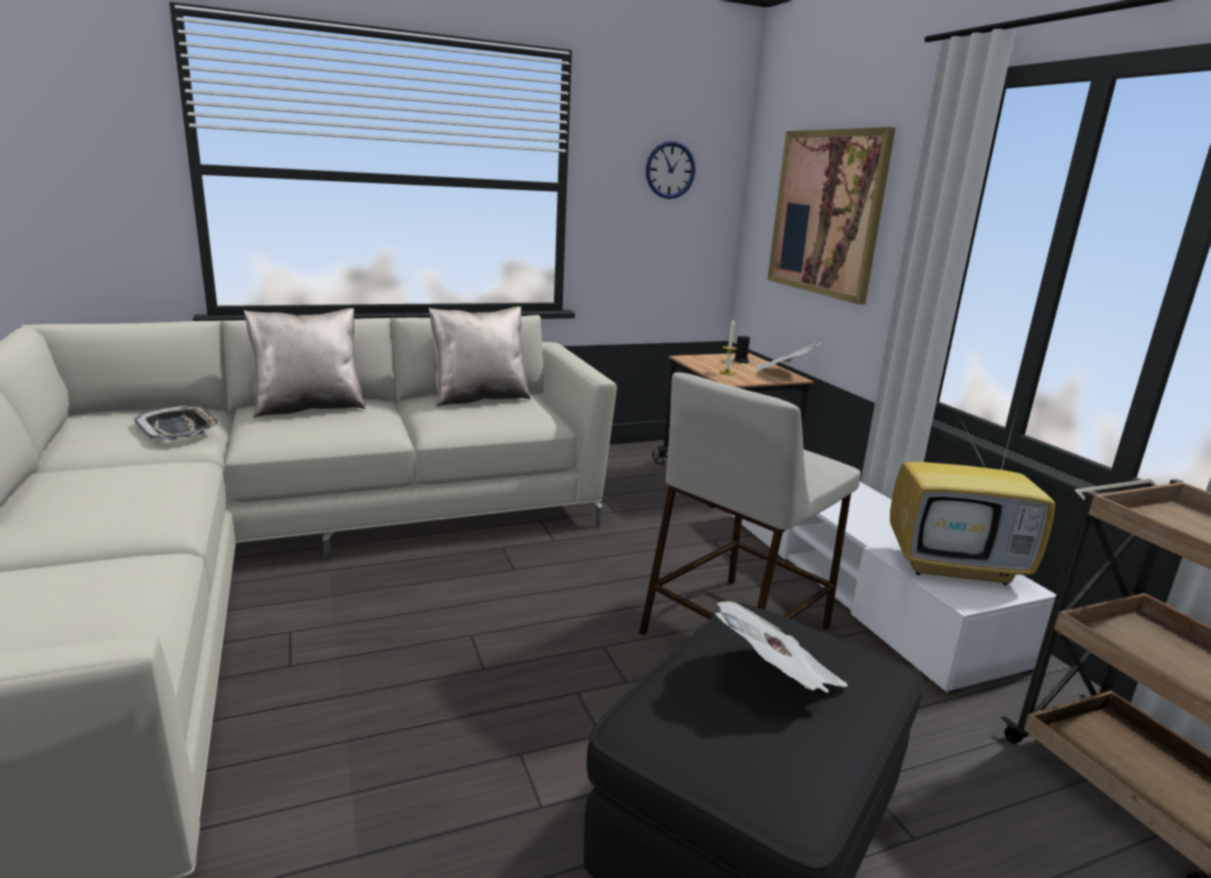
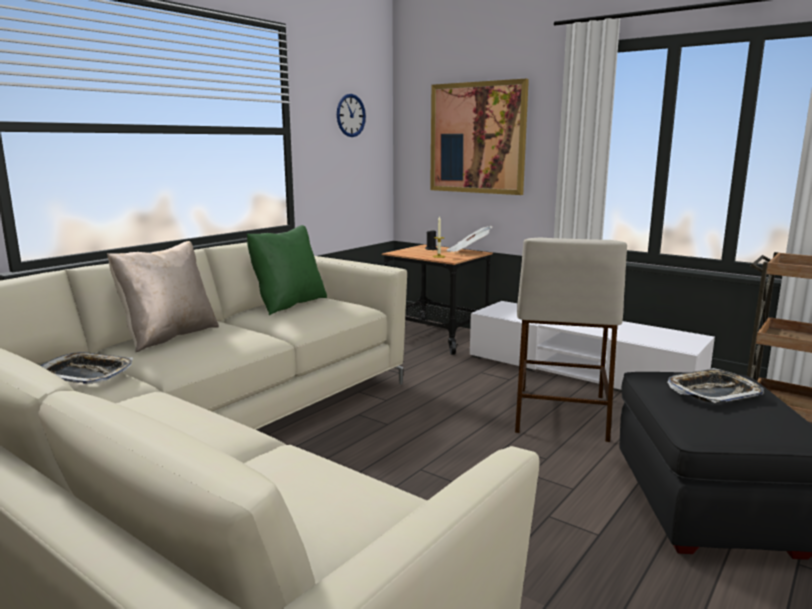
camera: 30 degrees left, 5 degrees down
beige pillow [429,306,531,407] -> green pillow [247,225,327,315]
newspaper [715,601,848,693] -> tray [667,368,764,403]
television [890,405,1055,585] -> none

